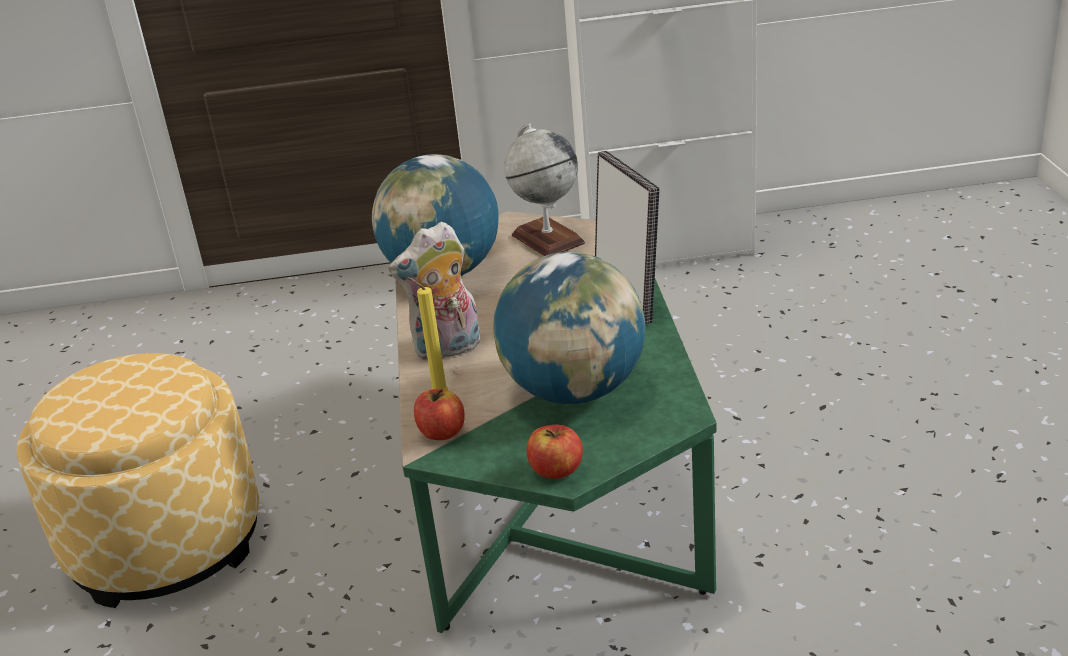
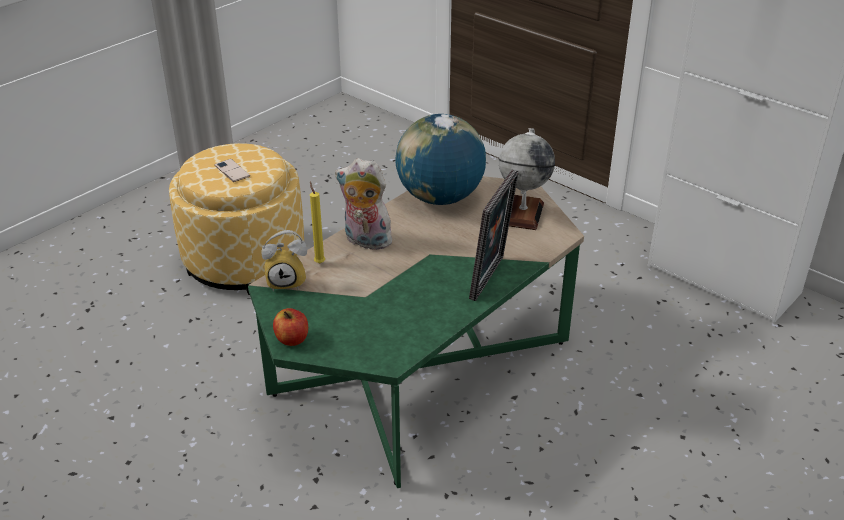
camera: 45 degrees right, 5 degrees up
apple [414,389,465,440] -> alarm clock [261,230,307,291]
globe [493,252,645,404] -> none
none -> phone [214,159,250,182]

